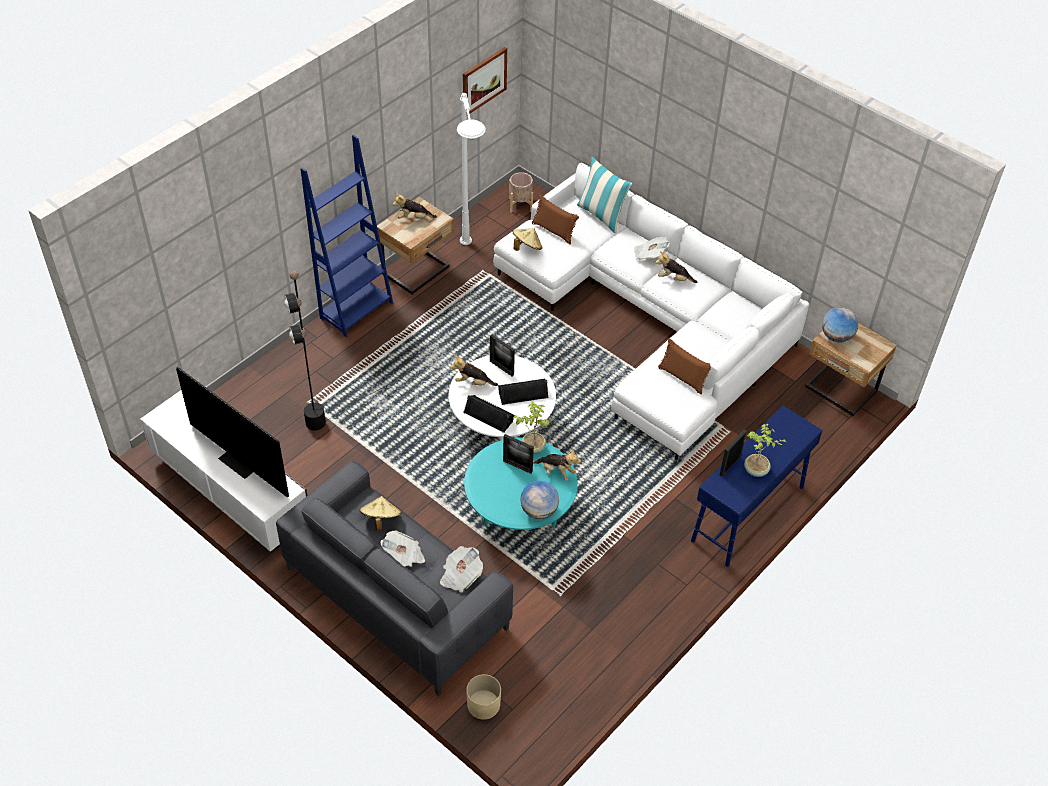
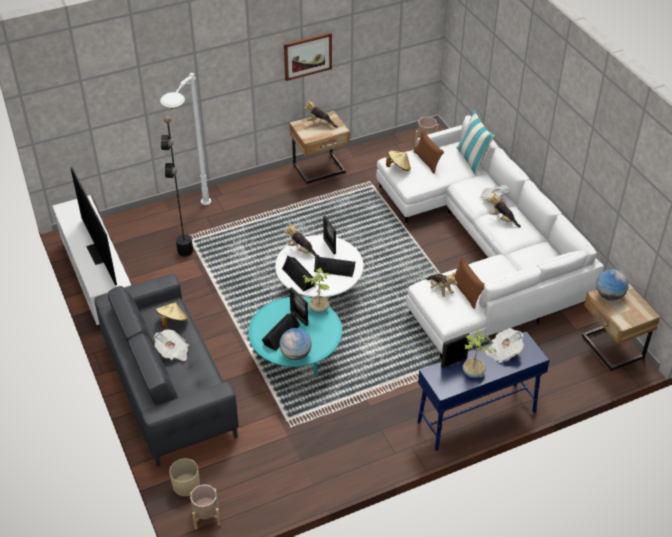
camera: 25 degrees right, 5 degrees down
blue bookcase [300,135,393,337] -> none
newspaper [440,546,483,593] -> newspaper moved to [485,328,524,363]
white floor lamp [457,93,486,245] -> white floor lamp moved to [160,73,211,205]
picture [463,47,507,113] -> picture moved to [284,32,332,81]
plush toy [533,449,581,481] -> plush toy moved to [425,273,458,297]
none -> beige planter [190,485,221,529]
none -> black speaker [262,312,300,351]

